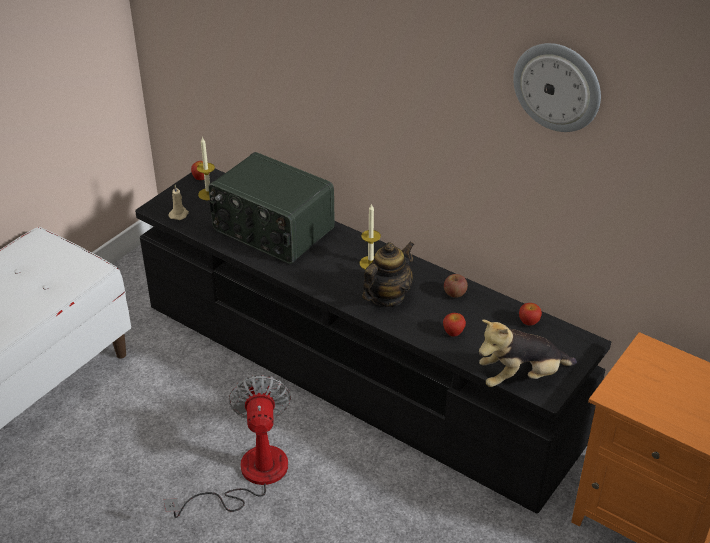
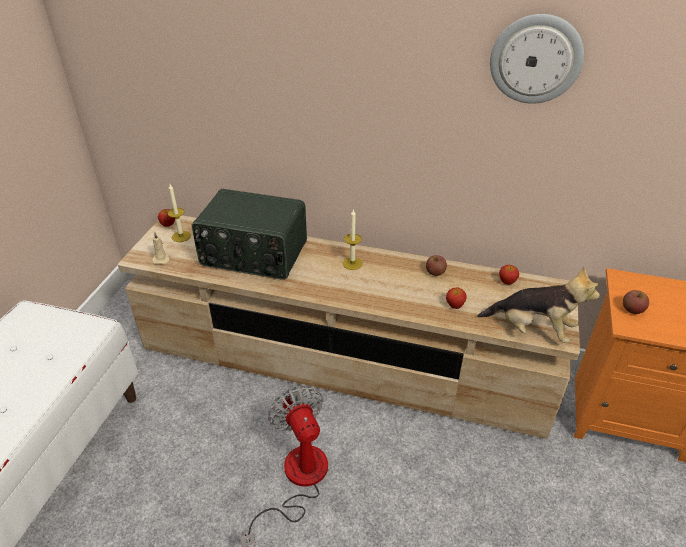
camera: 20 degrees left, 0 degrees up
black tv stand [135,169,611,513] -> beige tv stand [118,215,580,439]
teapot [362,242,415,307] -> none
plush toy [479,320,577,387] -> plush toy turned 120 degrees counterclockwise [477,266,600,343]
none -> apple [623,290,649,314]

